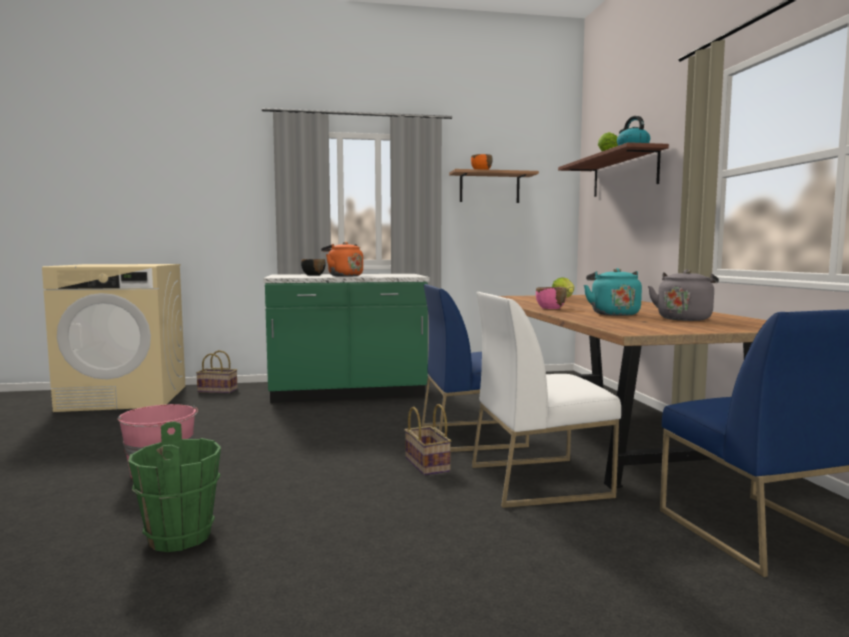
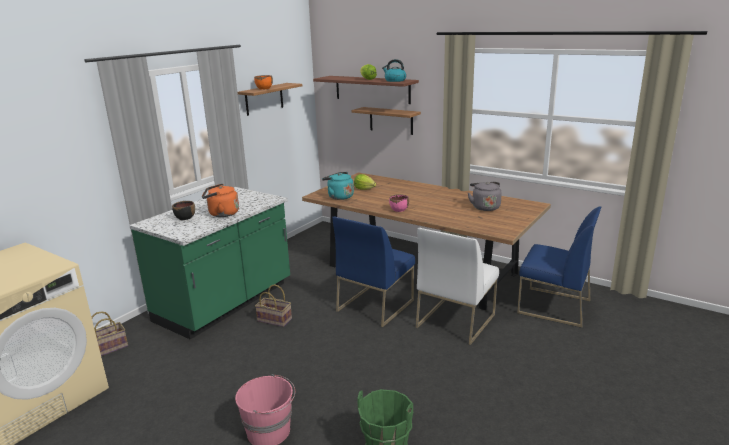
camera: 45 degrees left, 15 degrees up
basket [405,404,451,475] -> basket moved to [255,284,292,327]
turquoise kettle [584,268,642,316] -> turquoise kettle moved to [322,172,354,200]
none -> shelf [352,107,421,135]

